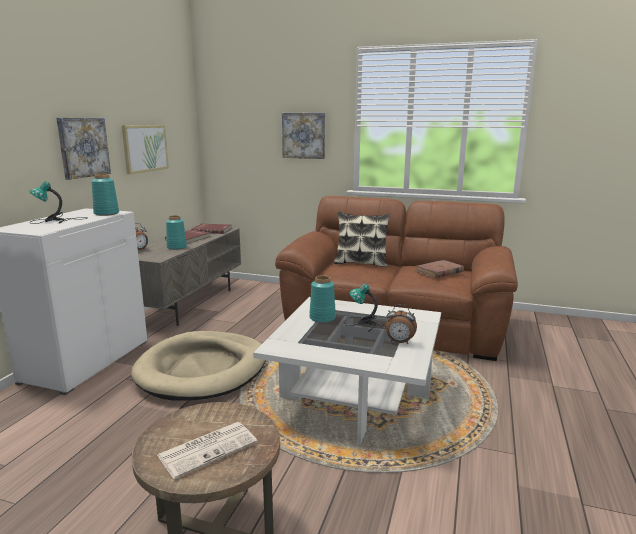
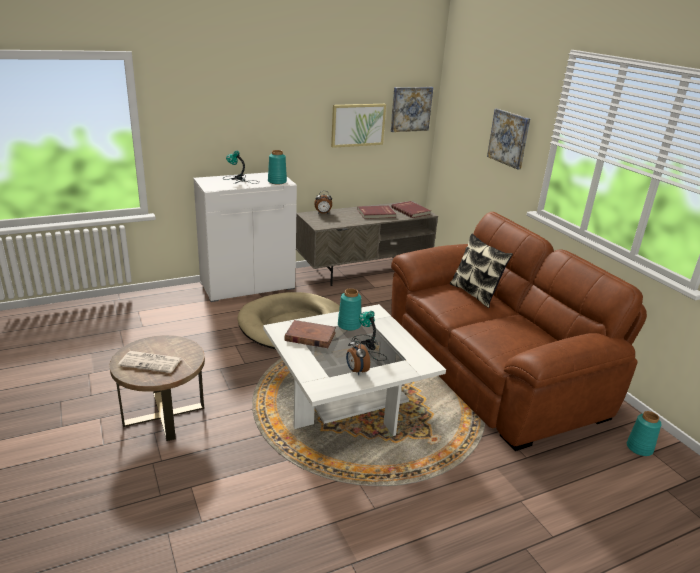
camera: 45 degrees right, 10 degrees up
picture [56,118,111,180] -> picture moved to [390,87,433,132]
turquoise vase [166,215,187,250] -> turquoise vase moved to [627,411,661,456]
brown book [416,260,464,278] -> brown book moved to [284,320,336,348]

